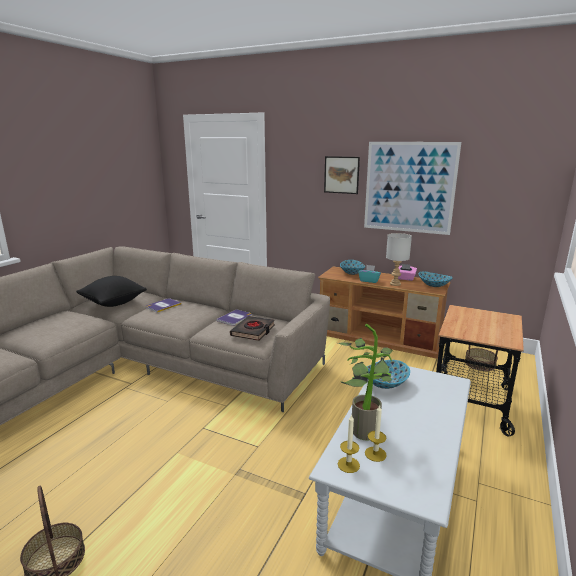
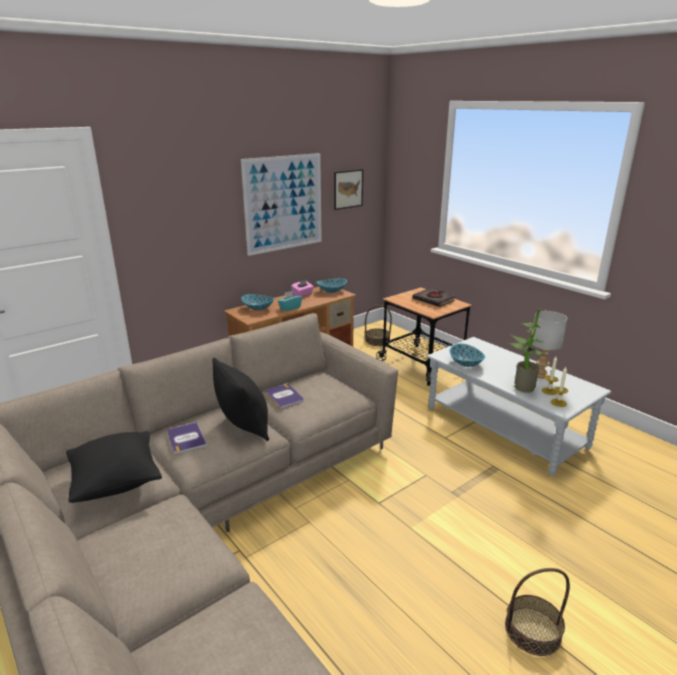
camera: 65 degrees left, 5 degrees up
black book [230,316,275,341] -> black book moved to [413,289,455,307]
picture [324,156,360,194] -> picture moved to [334,169,363,210]
grey table lamp [386,233,412,286] -> grey table lamp moved to [532,311,567,379]
none -> black pillow [212,358,269,441]

